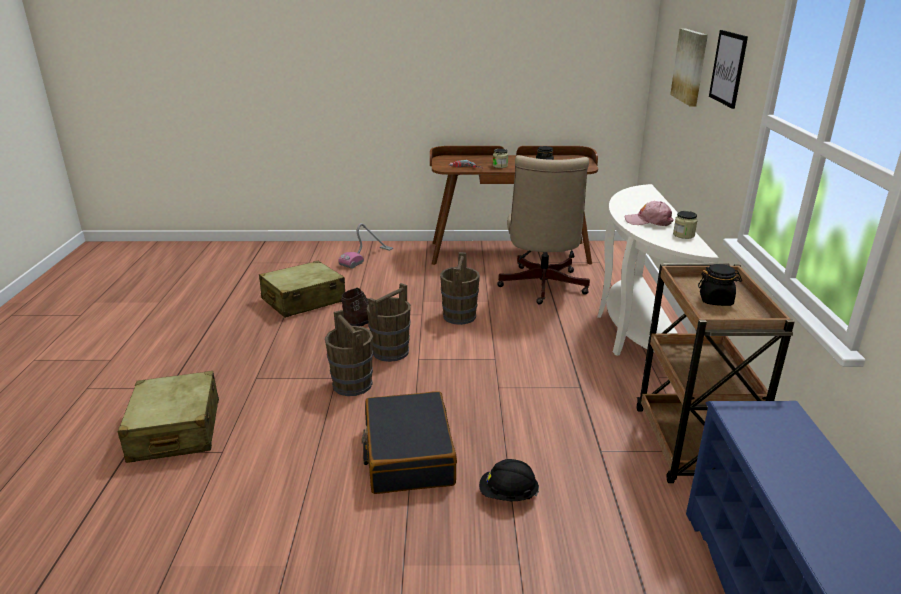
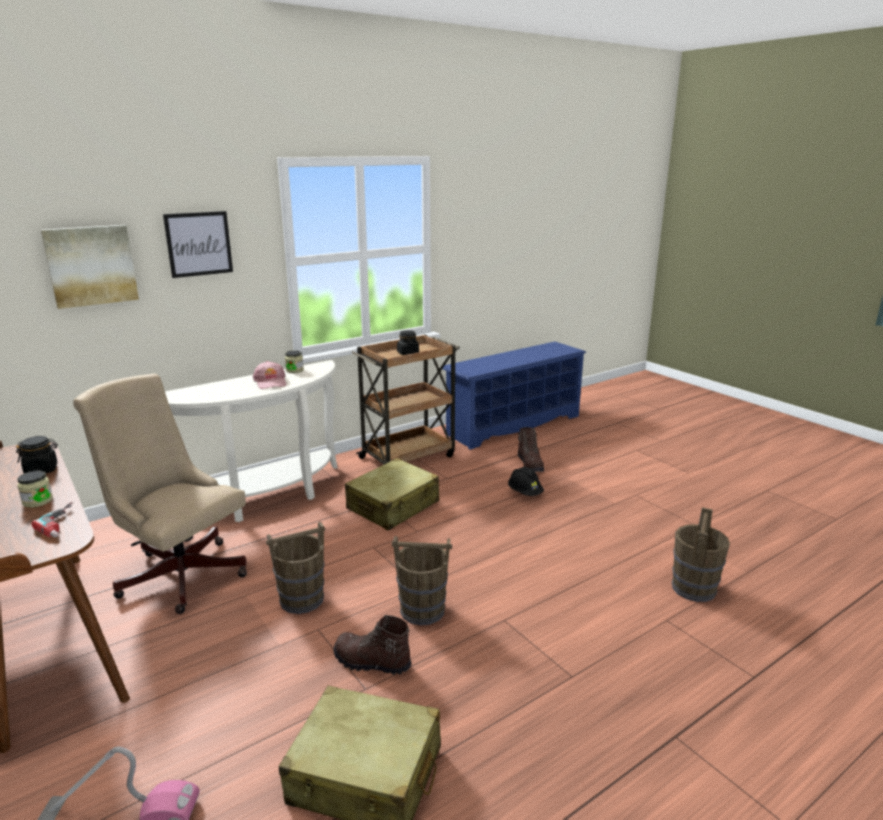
camera: 125 degrees left, 5 degrees down
beige suitcase [117,371,219,463] -> beige suitcase moved to [345,458,439,531]
brown bucket [325,310,373,396] -> brown bucket moved to [672,507,730,602]
black suitcase [361,391,457,494] -> none
beige office chair [497,155,590,304] -> beige office chair turned 120 degrees counterclockwise [73,374,247,614]
none -> brown boot [518,427,544,472]

